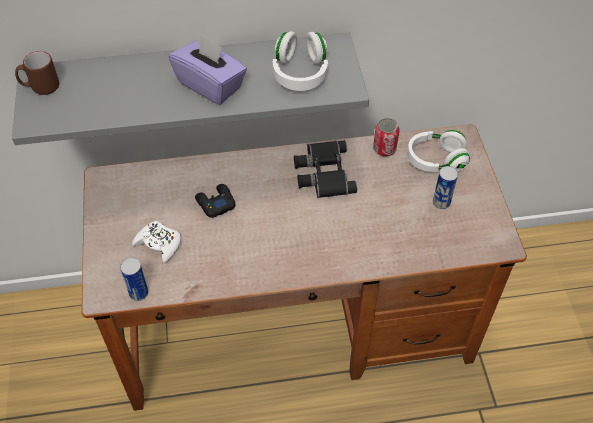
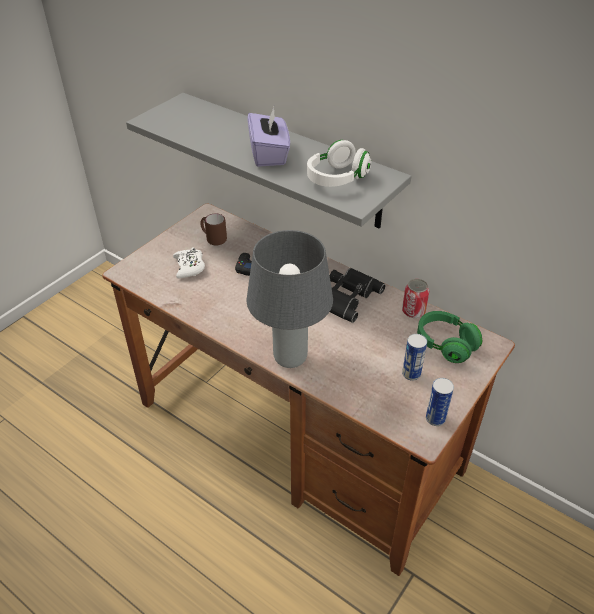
camera: 45 degrees right, 10 degrees down
brown mug [15,51,59,95] -> brown mug moved to [200,214,227,245]
can [120,258,149,301] -> can moved to [426,378,454,426]
white headphones [407,130,470,172] -> green headphones [417,311,482,363]
none -> grey table lamp [247,230,333,368]

